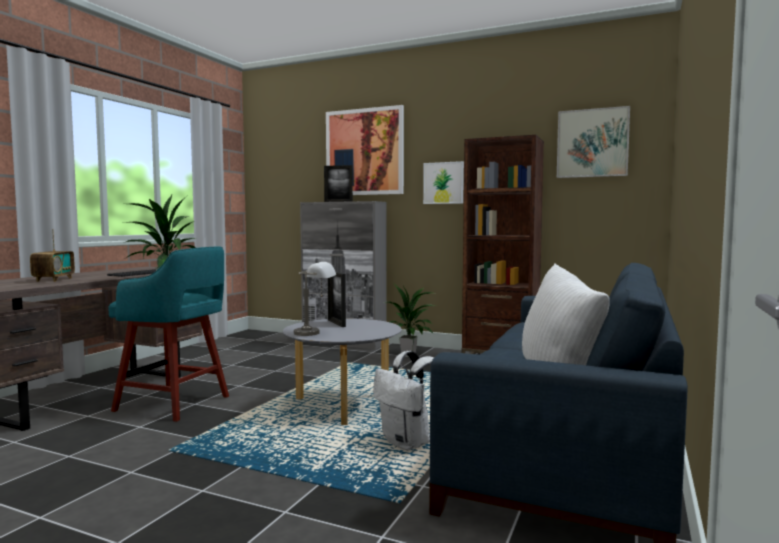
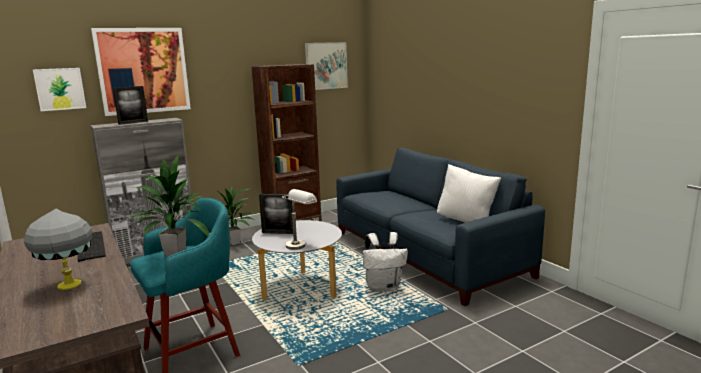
camera: 55 degrees left, 10 degrees up
radio [30,229,75,282] -> grey table lamp [24,209,92,290]
picture [423,161,464,204] -> picture moved to [33,68,86,111]

